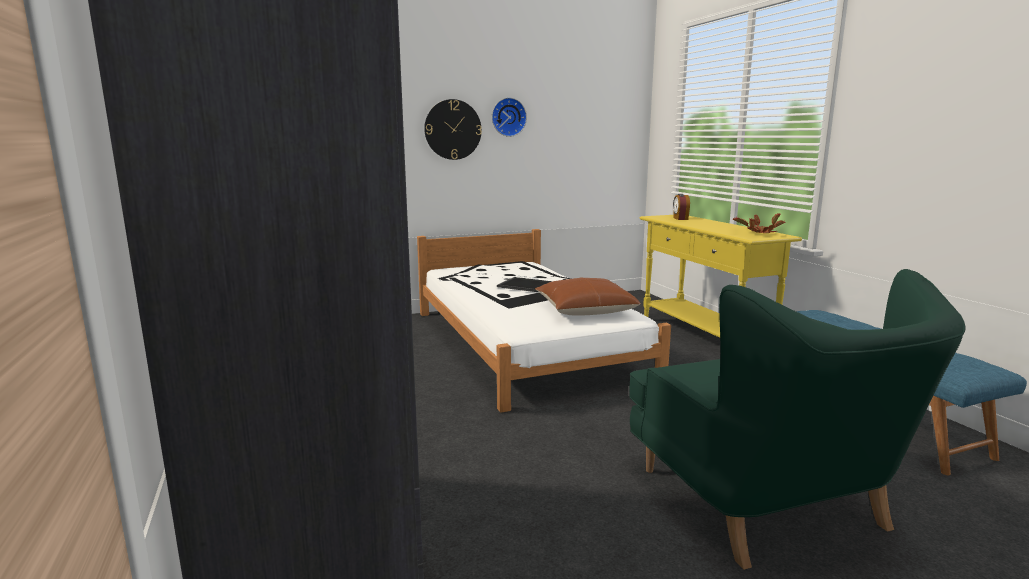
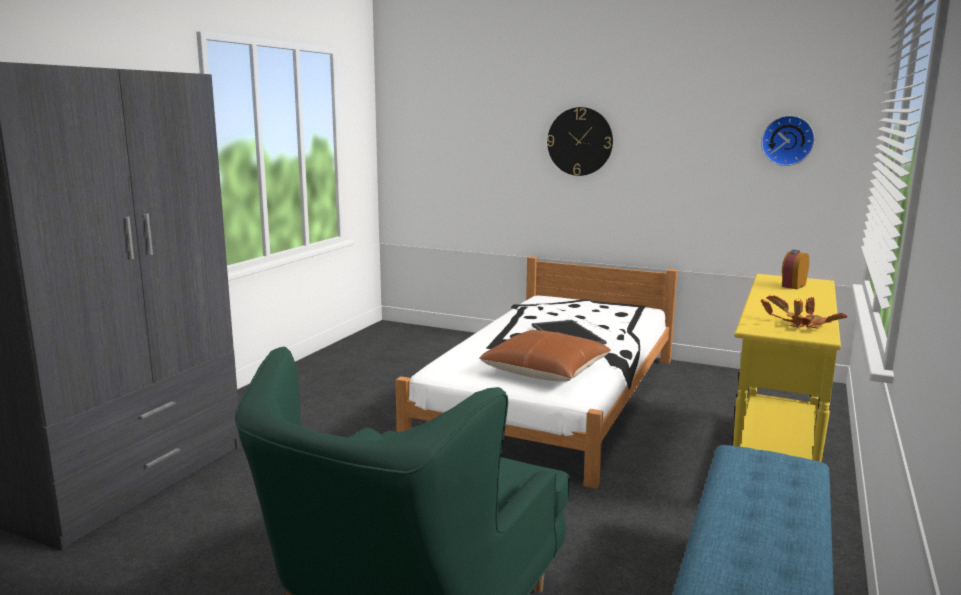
camera: 45 degrees right, 0 degrees up
wall clock [492,98,527,137] -> wall clock moved to [761,115,815,166]

